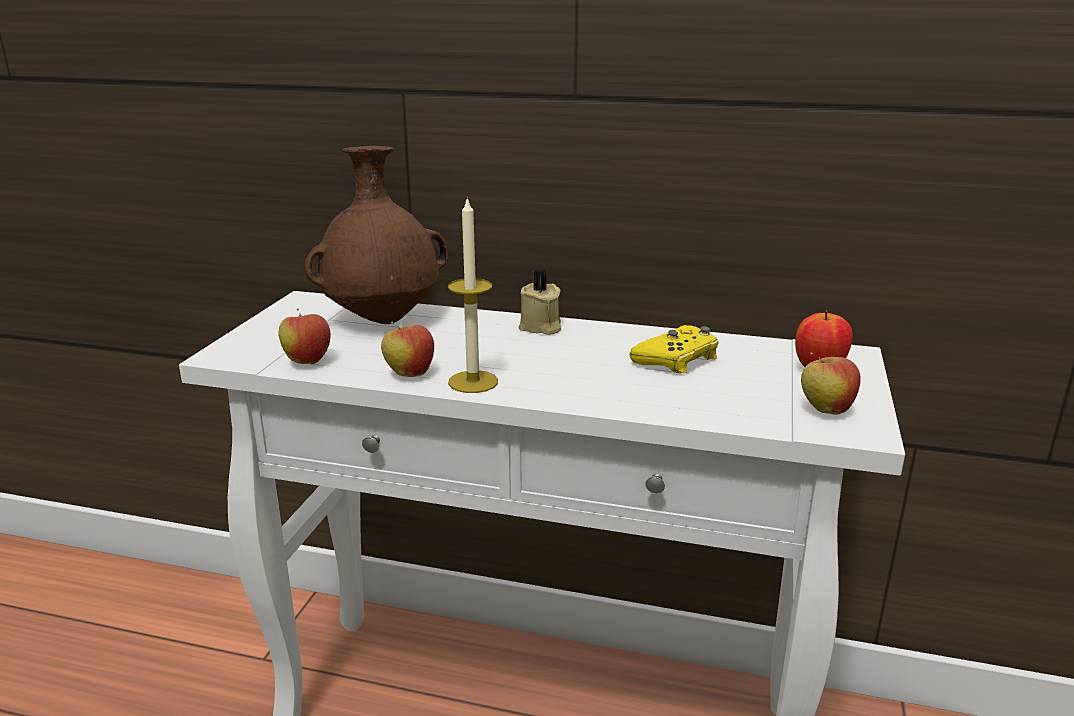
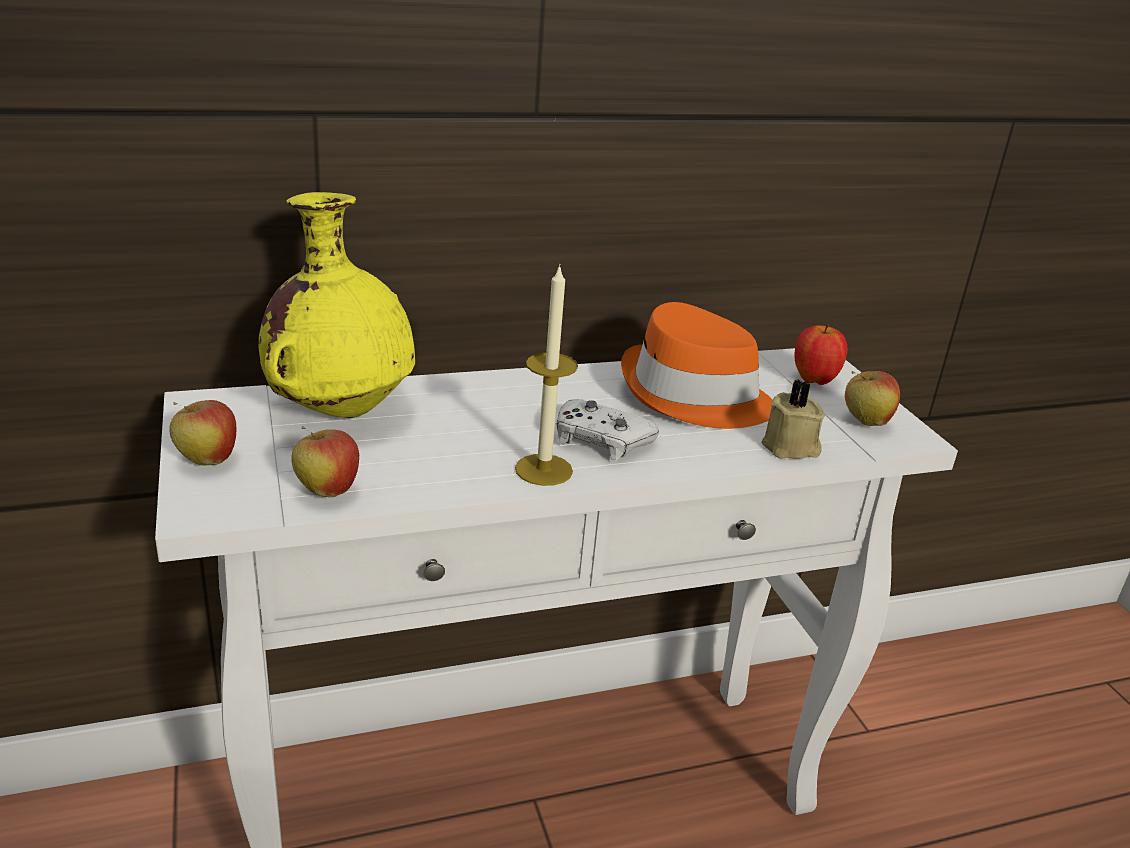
camera: 35 degrees left, 5 degrees up
brown vase [304,146,448,324] -> yellow vase [259,192,415,418]
apple [381,322,434,377] -> apple moved to [169,400,236,466]
beige candle [519,269,561,335] -> beige candle moved to [761,380,825,459]
yellow game controller [630,325,719,373] -> orange hat [621,302,772,429]
none -> white game controller [557,399,659,460]

